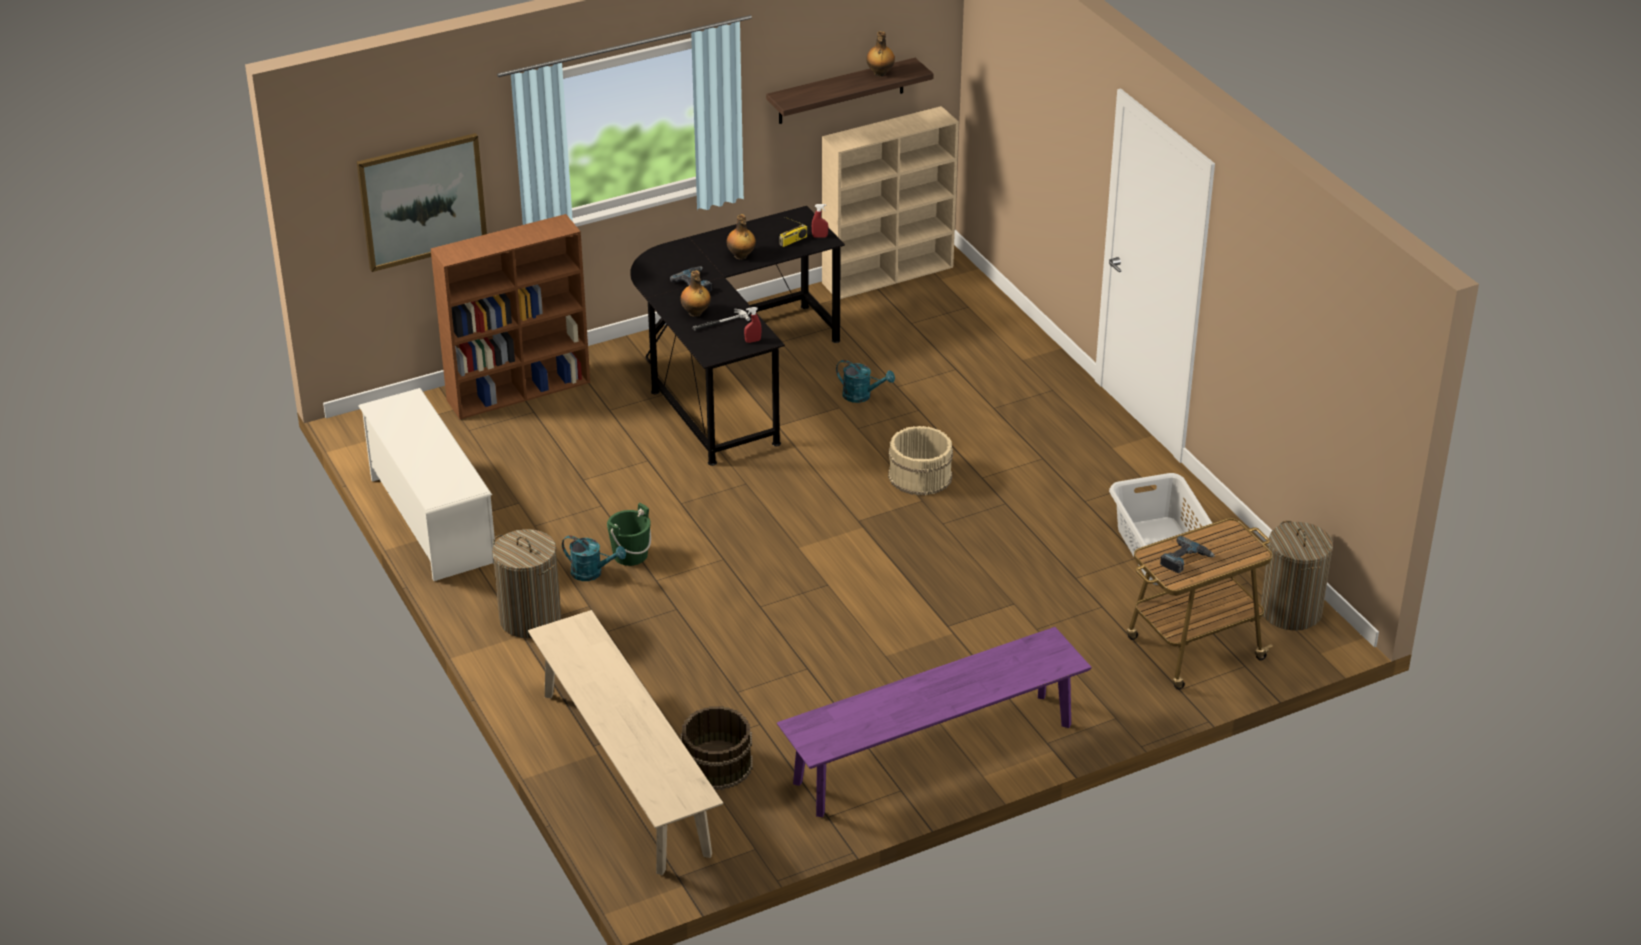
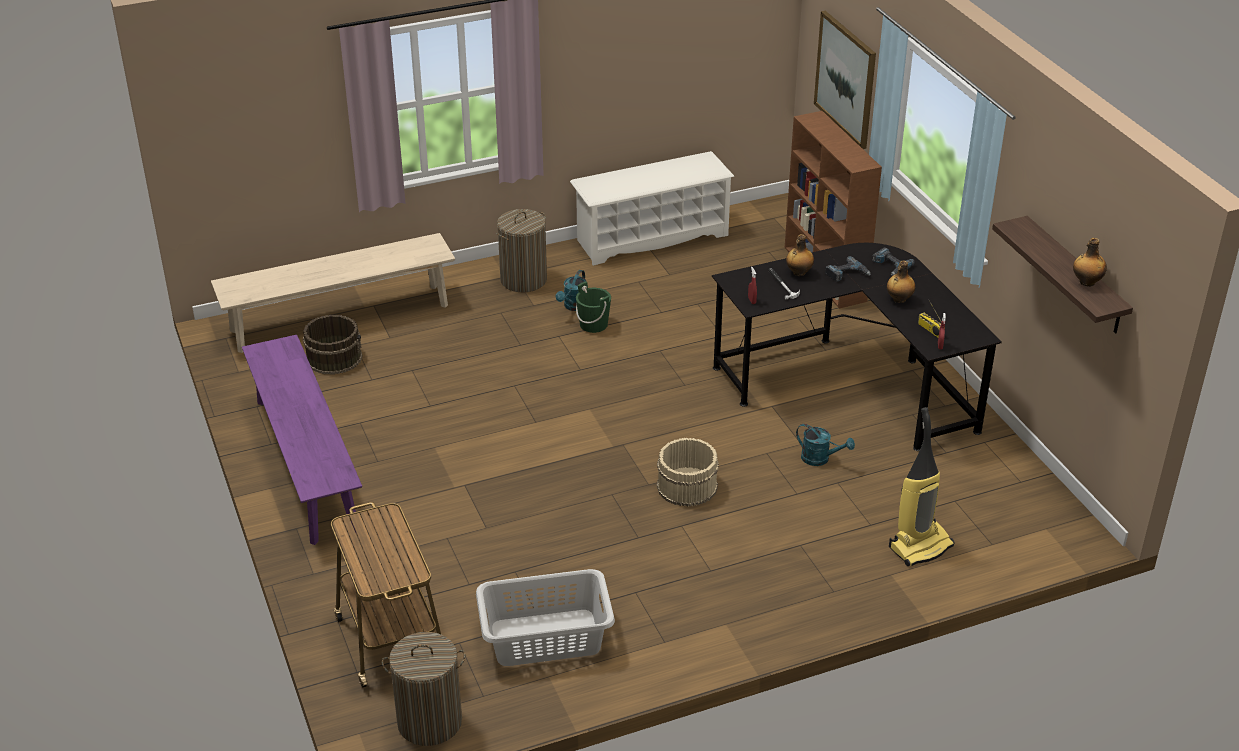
camera: 95 degrees right, 0 degrees up
beige bookcase [822,106,959,299] -> none
turquoise watering can [836,360,895,403] -> turquoise watering can turned 90 degrees counterclockwise [796,424,855,466]
power drill [1160,536,1215,573] -> power drill moved to [873,248,915,276]
none -> vacuum cleaner [889,407,955,566]

